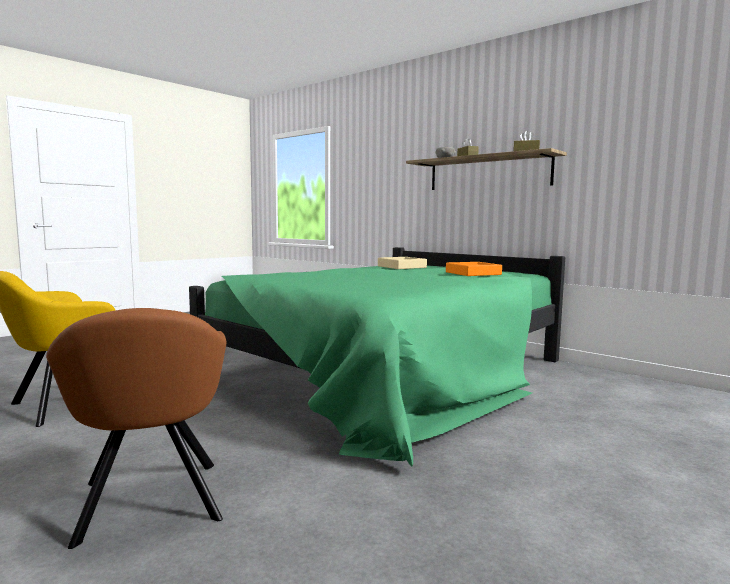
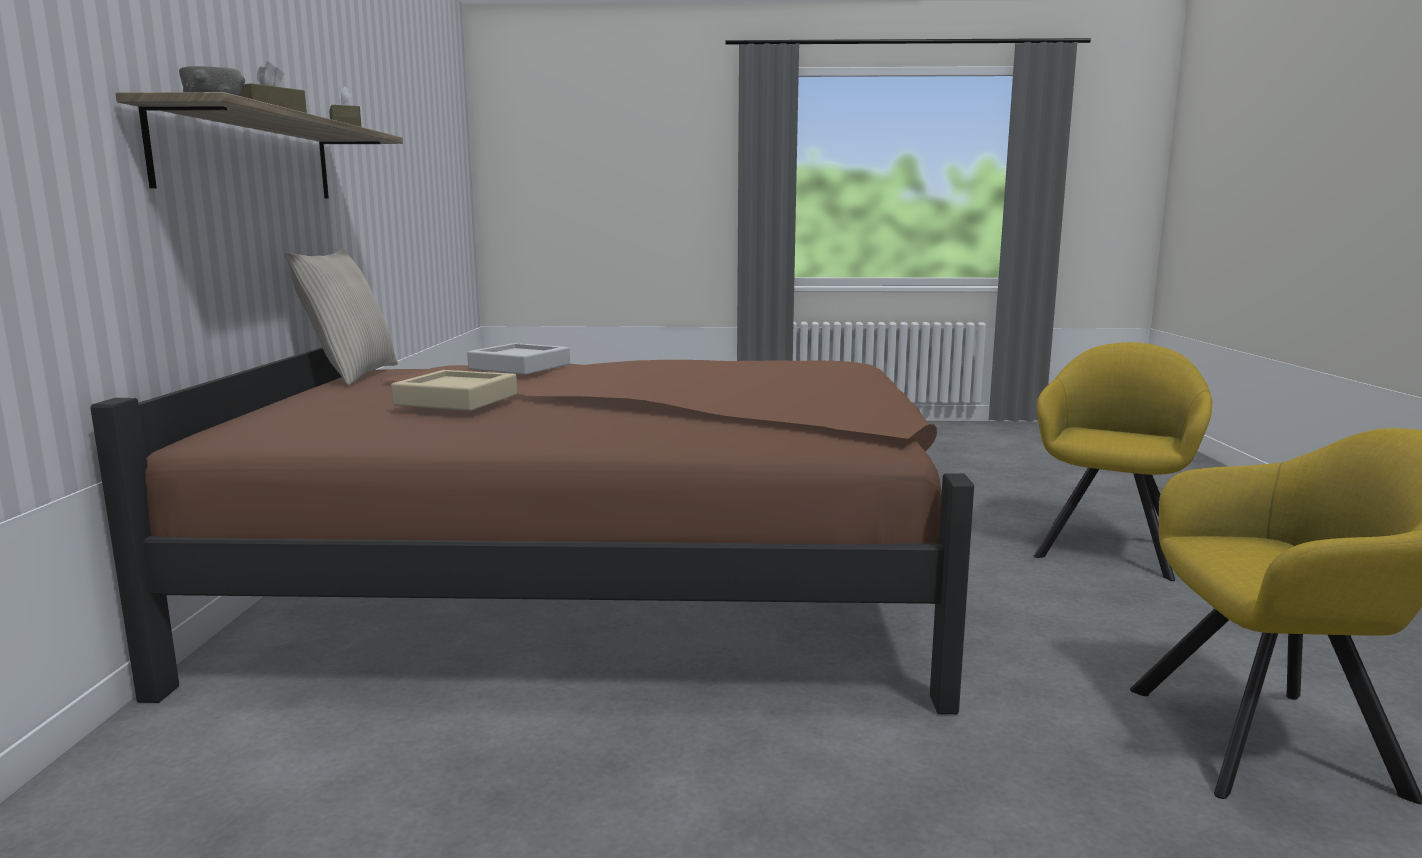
camera: 130 degrees left, 5 degrees up
brown armchair [46,308,226,549] -> yellow armchair [1034,342,1212,581]
green bed [189,247,565,466] -> brown bed [90,347,974,714]
orange tray [446,262,502,276] -> grey tray [467,343,570,375]
none -> beige pillow [285,248,398,385]

